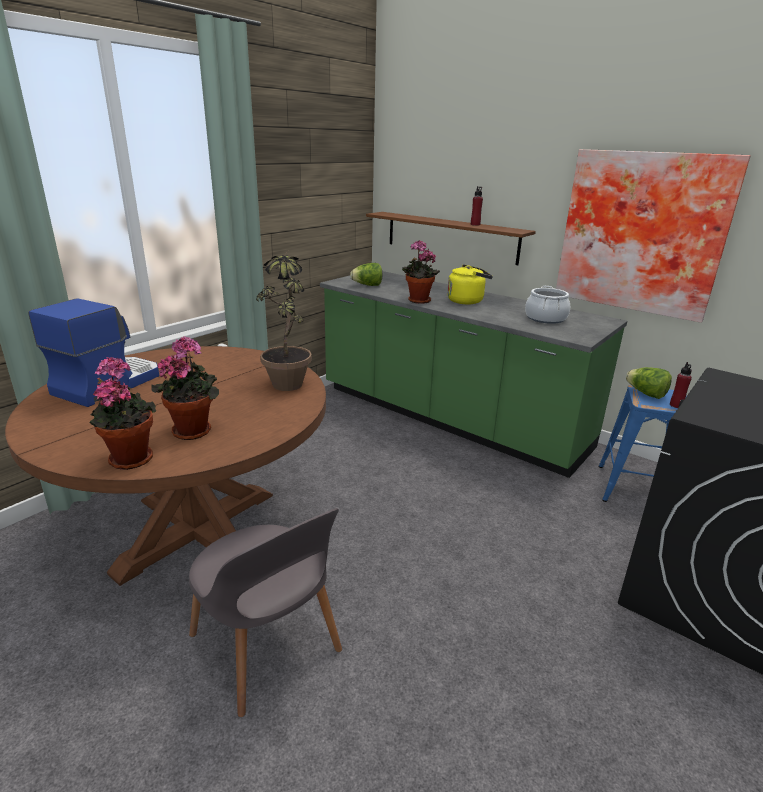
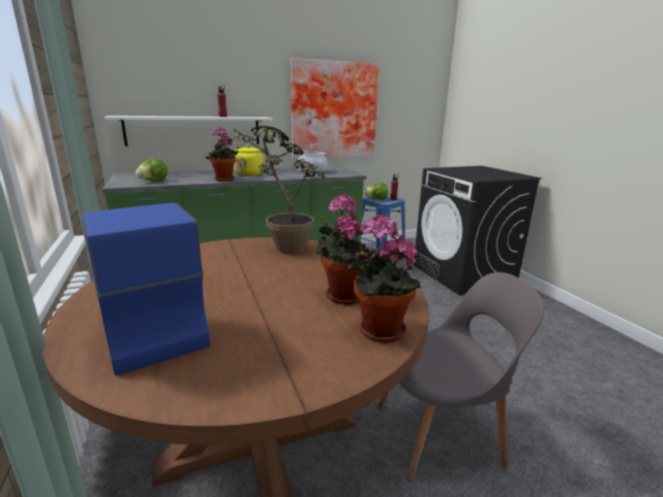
camera: 60 degrees left, 5 degrees down
brown shelf [366,212,536,265] -> white shelf [105,116,273,146]

